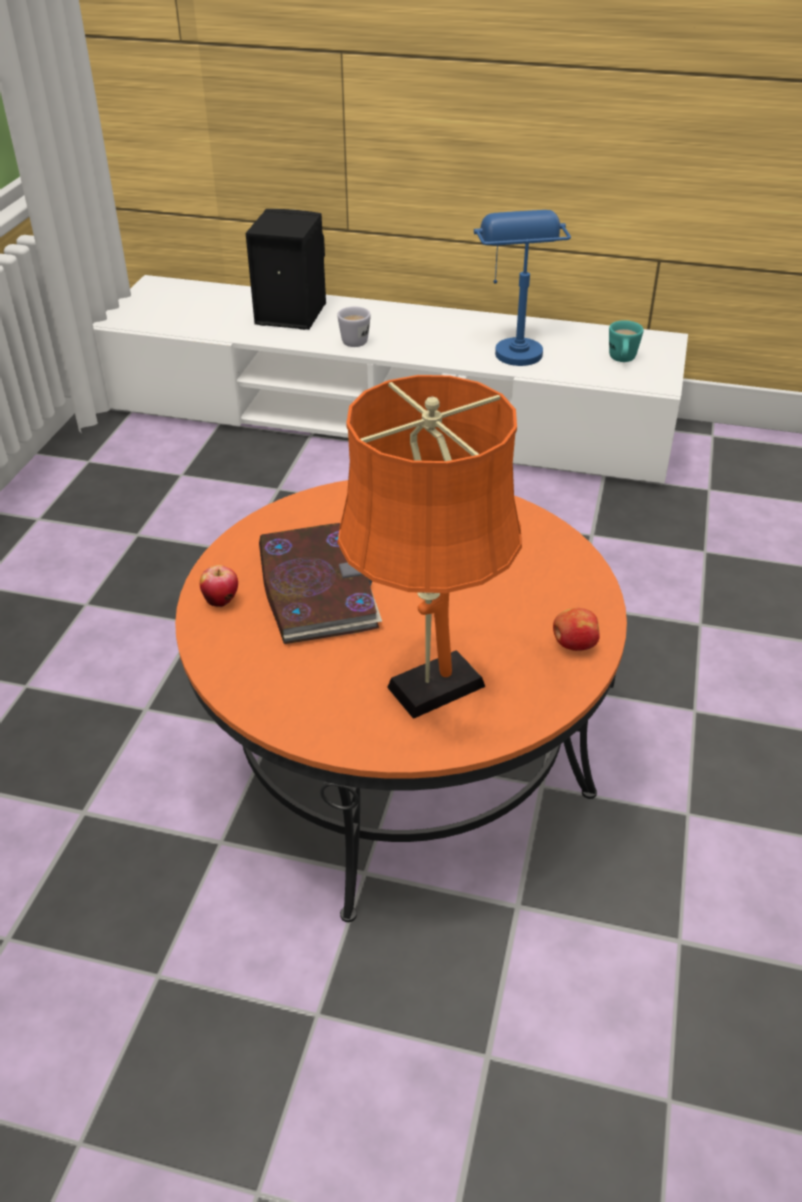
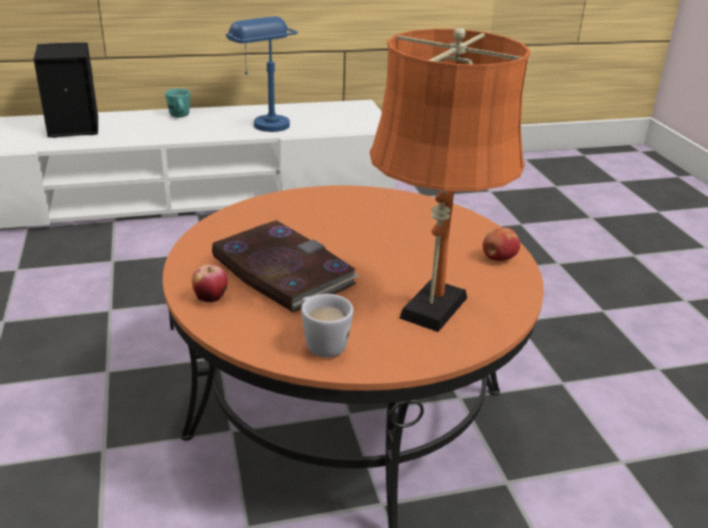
camera: 30 degrees left, 10 degrees down
white mug [337,306,371,347] -> white mug moved to [301,294,353,358]
turquoise mug [609,320,644,362] -> turquoise mug moved to [165,88,191,117]

